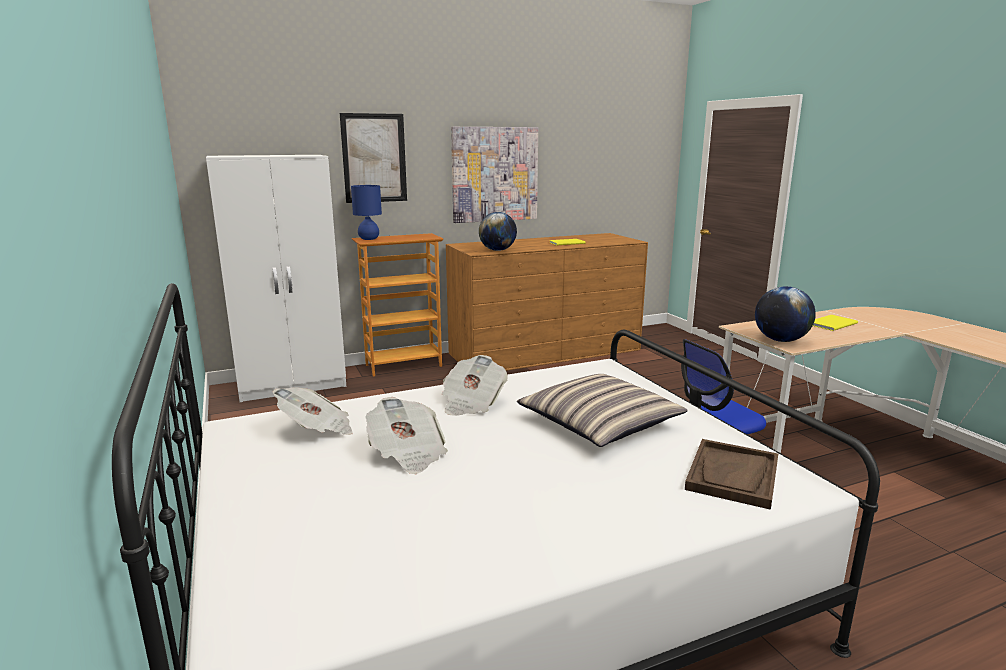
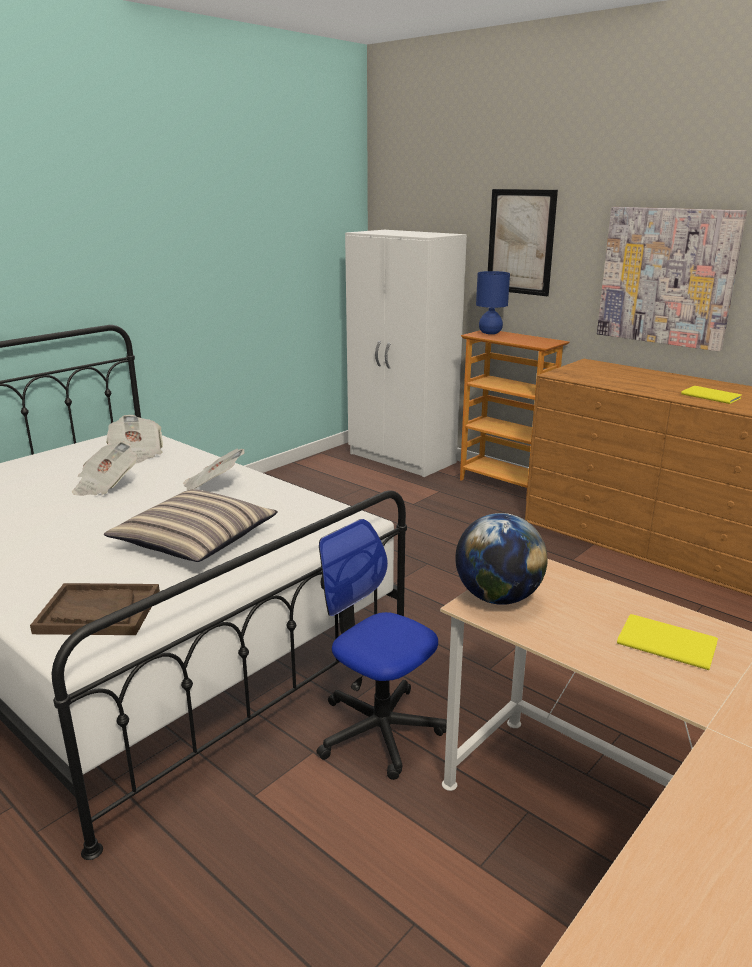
camera: 65 degrees right, 5 degrees up
globe [479,212,517,251] -> none

